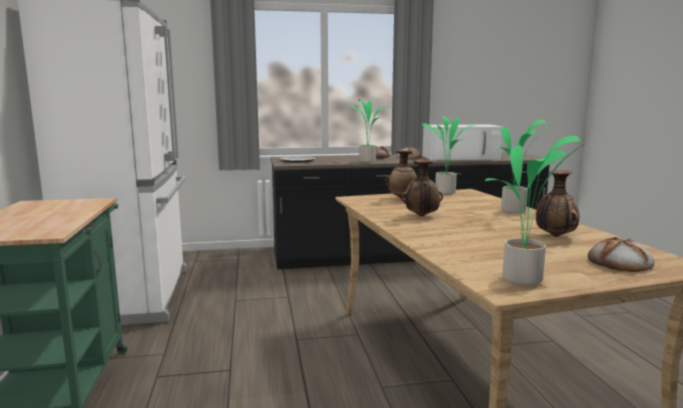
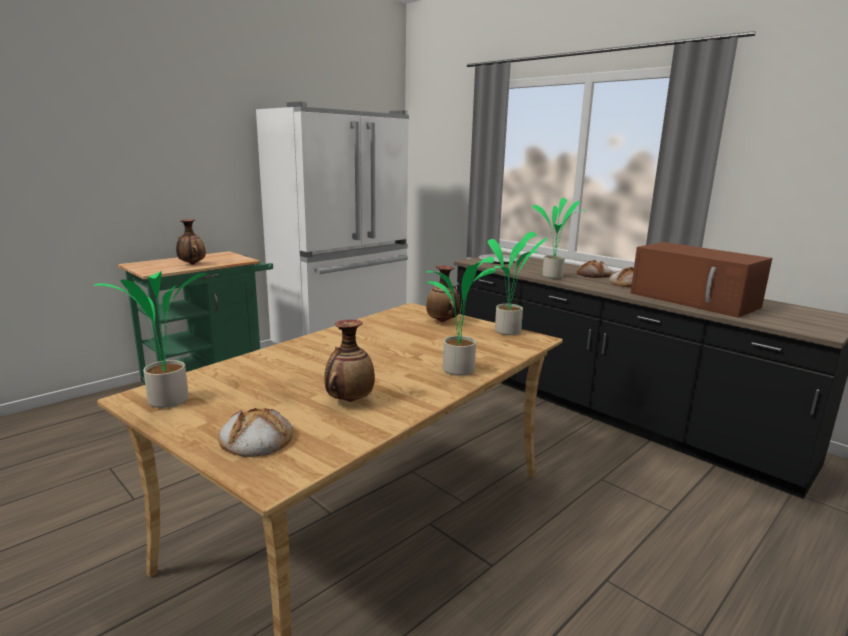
camera: 55 degrees right, 5 degrees up
vase [401,159,443,216] -> vase moved to [176,219,206,265]
white microwave [422,125,503,160] -> brown microwave [631,242,772,318]

